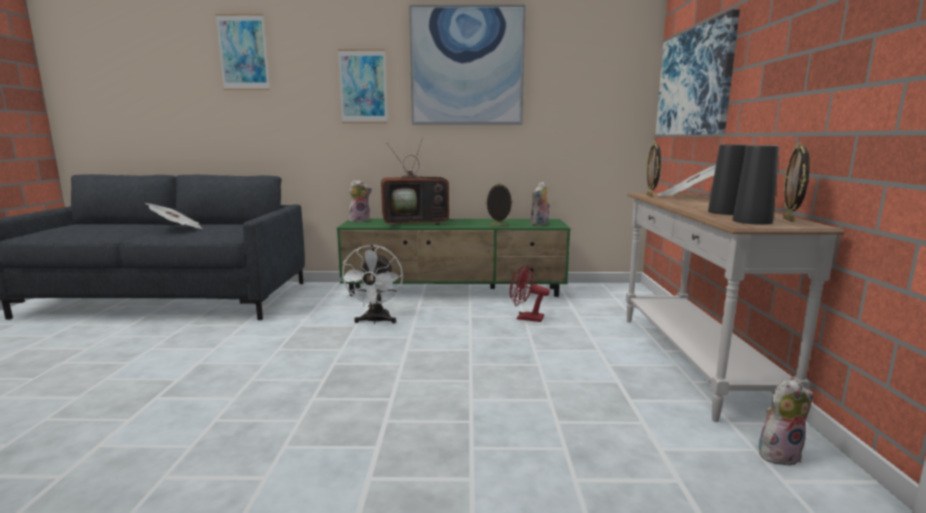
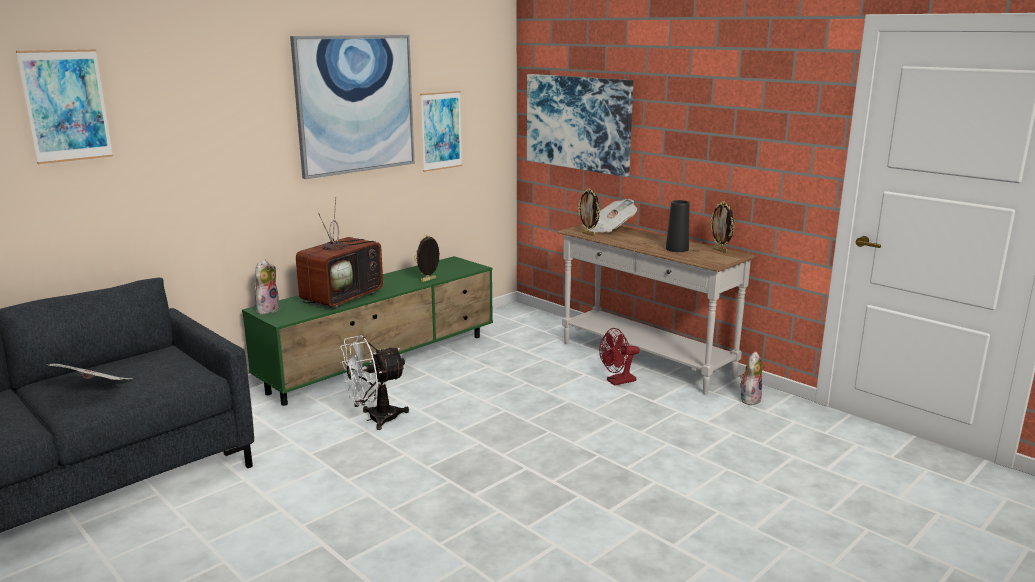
camera: 45 degrees left, 5 degrees up
picture [338,49,388,123] -> picture moved to [420,91,462,172]
white fan [339,245,403,324] -> white fan turned 105 degrees clockwise [340,335,409,430]
red fan [510,264,550,322] -> red fan moved to [599,328,640,386]
plush toy [530,182,550,226] -> none
black vase [733,145,779,225] -> none

